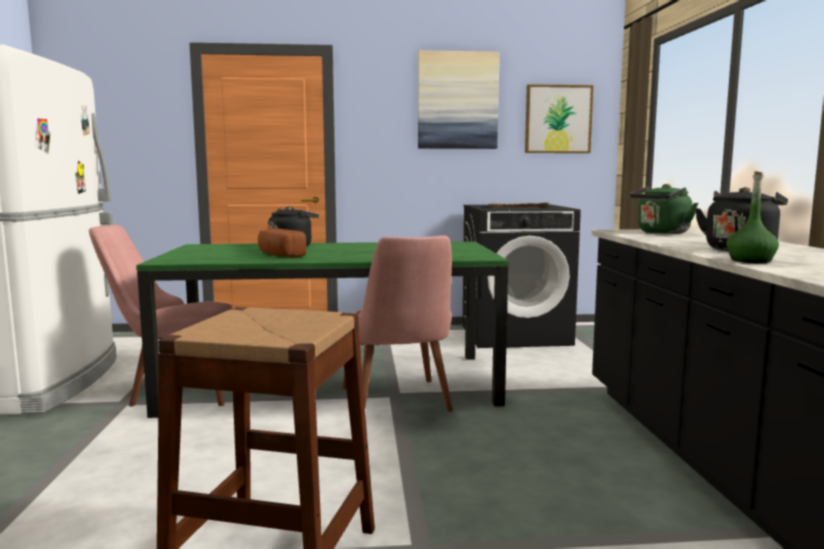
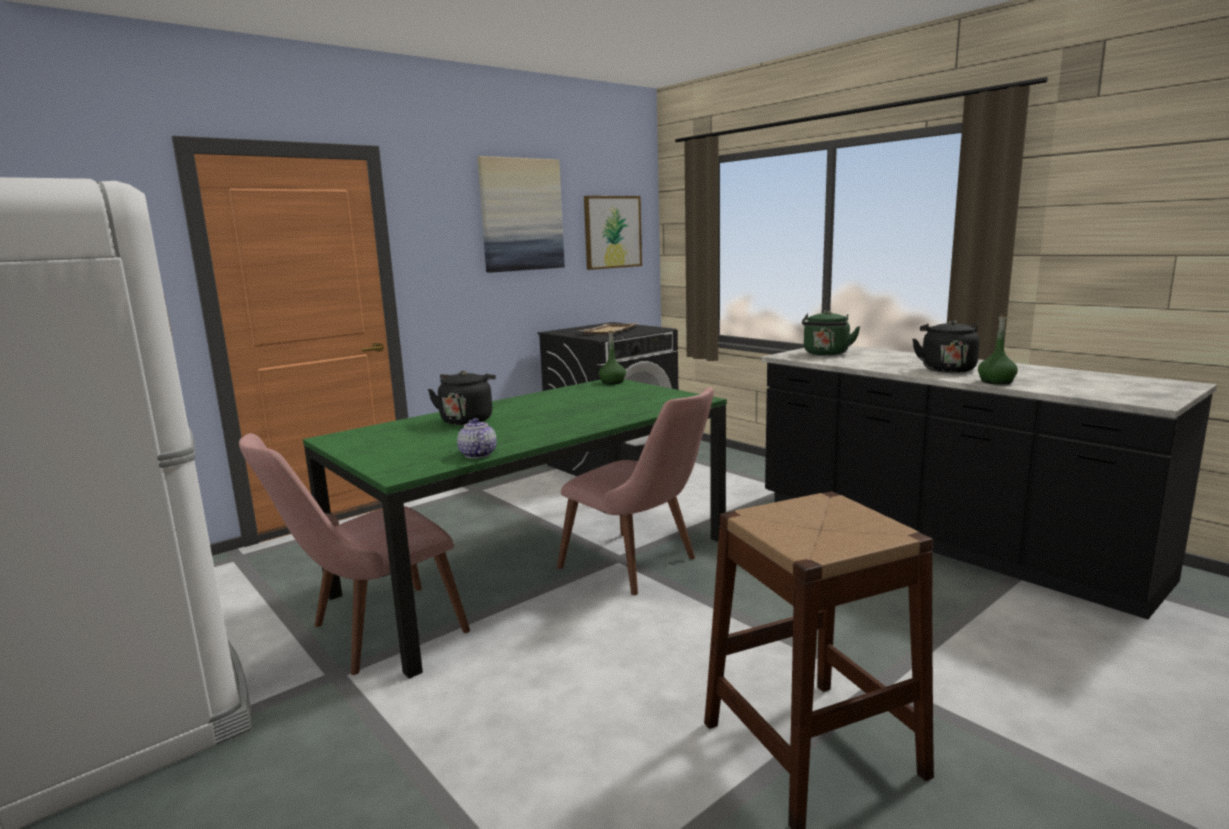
camera: 35 degrees left, 5 degrees up
bread [258,228,307,257] -> none
none -> teapot [457,418,497,458]
none -> green bottle [599,331,626,384]

